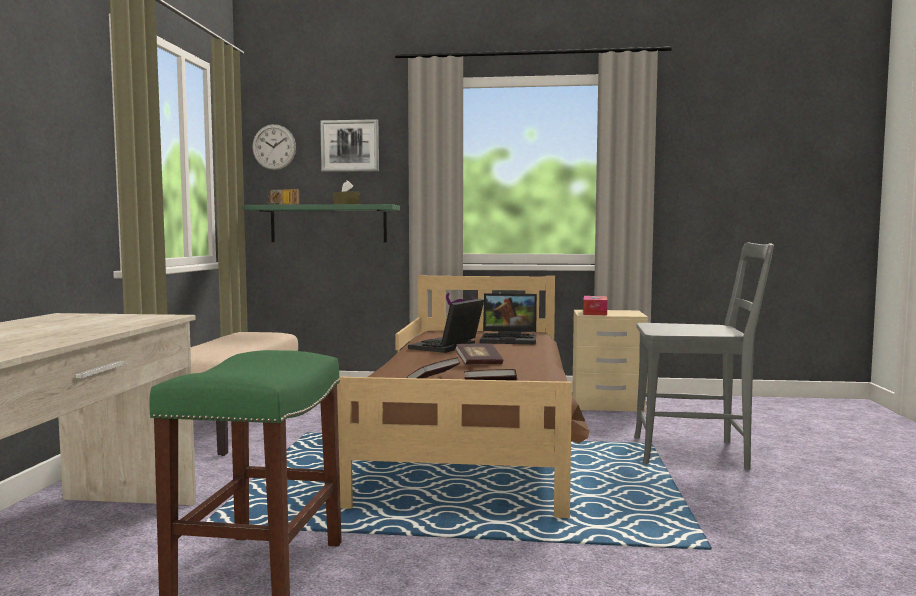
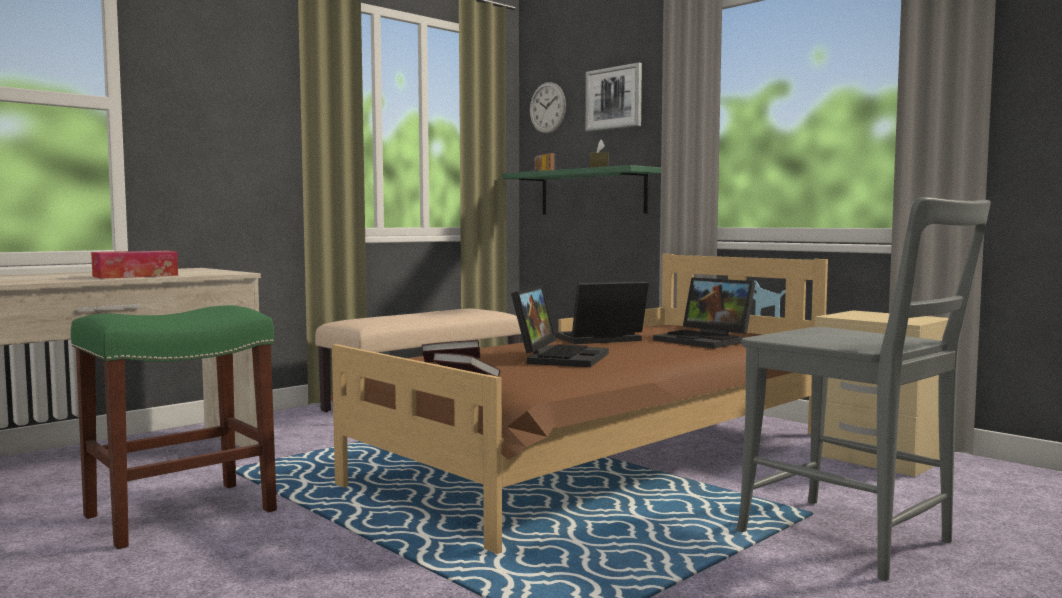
camera: 40 degrees right, 0 degrees up
book [455,344,503,365] -> laptop [511,285,609,367]
tissue box [583,296,607,315] -> tissue box moved to [91,251,178,279]

